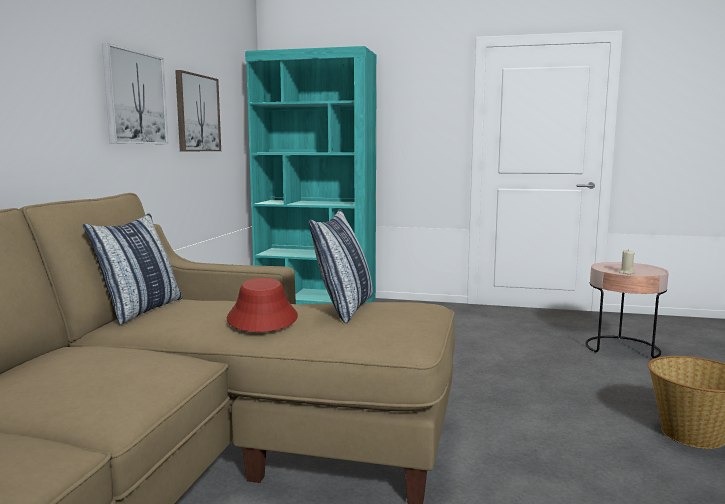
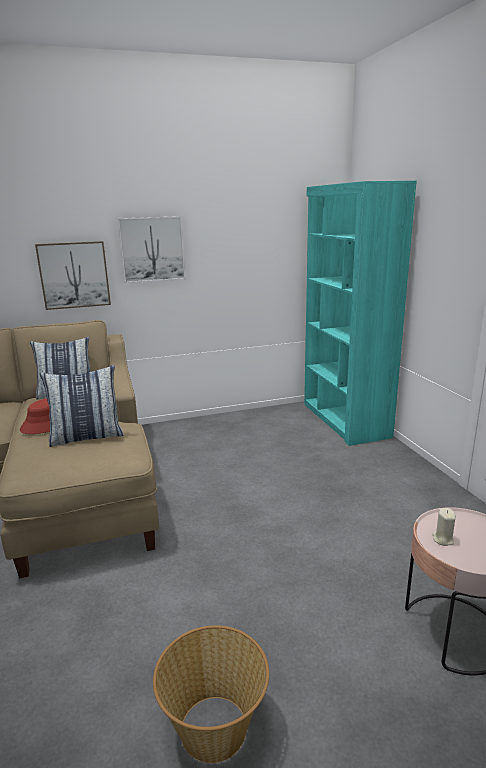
camera: 60 degrees right, 10 degrees up
picture [175,70,221,152] -> picture moved to [35,241,111,310]

